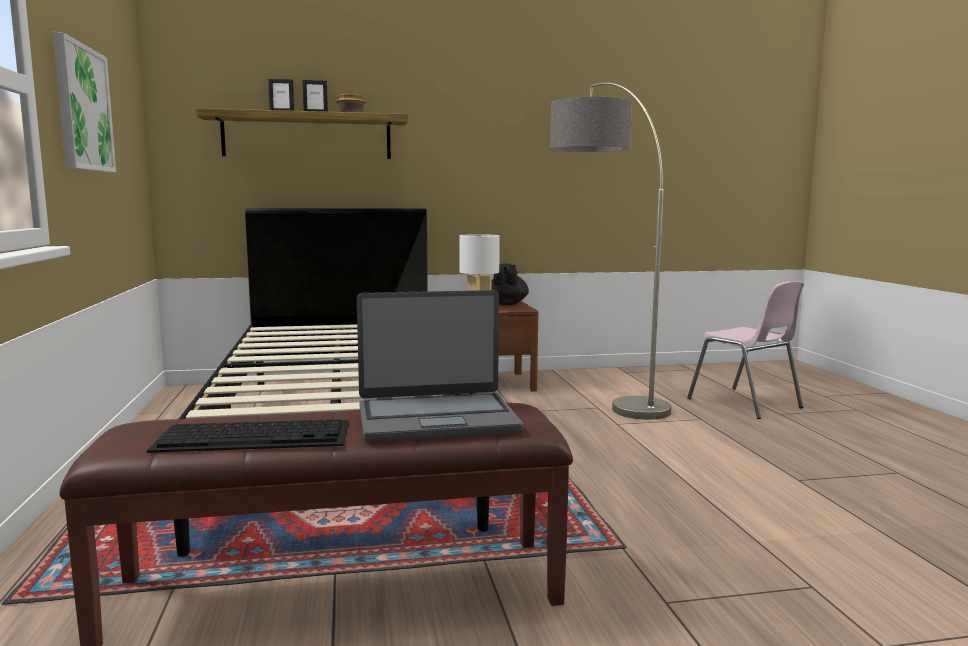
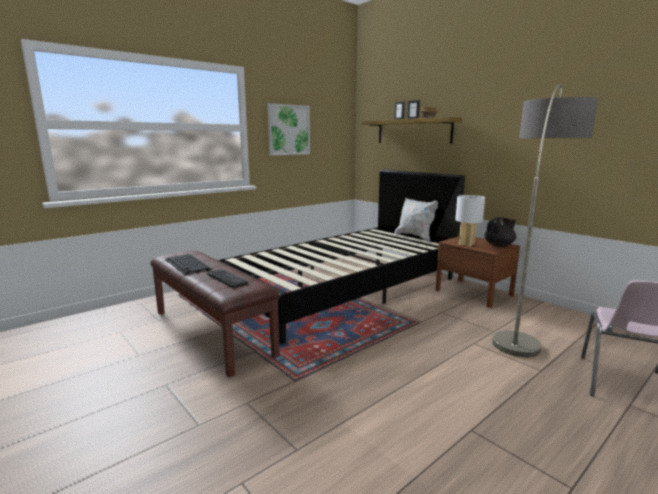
camera: 60 degrees right, 5 degrees up
laptop [357,290,523,442] -> keyboard [207,269,248,288]
none -> white pillow [394,197,438,242]

